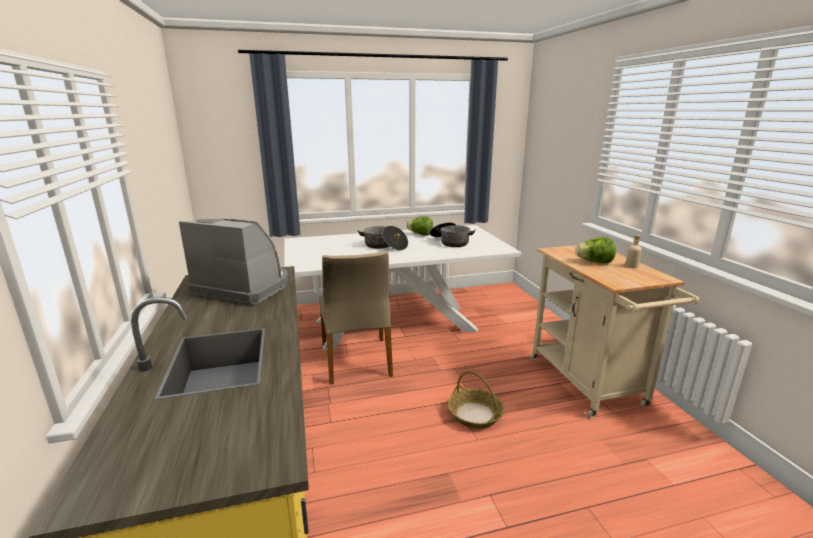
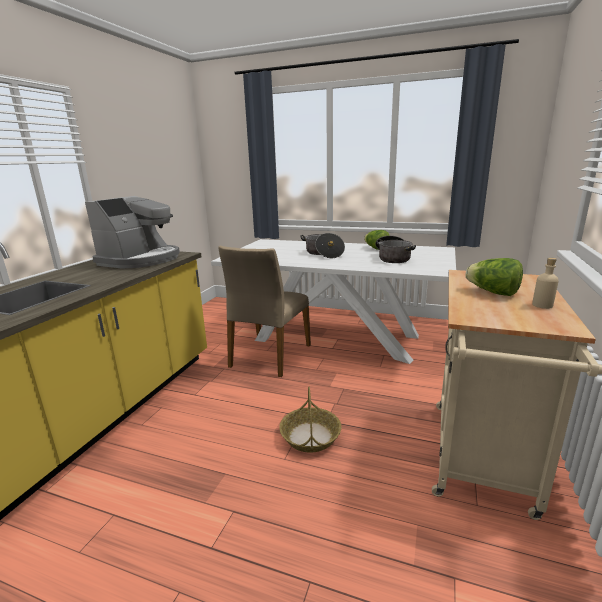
camera: 35 degrees right, 0 degrees up
coffee machine [179,219,288,305] -> coffee machine turned 60 degrees clockwise [85,196,180,268]

